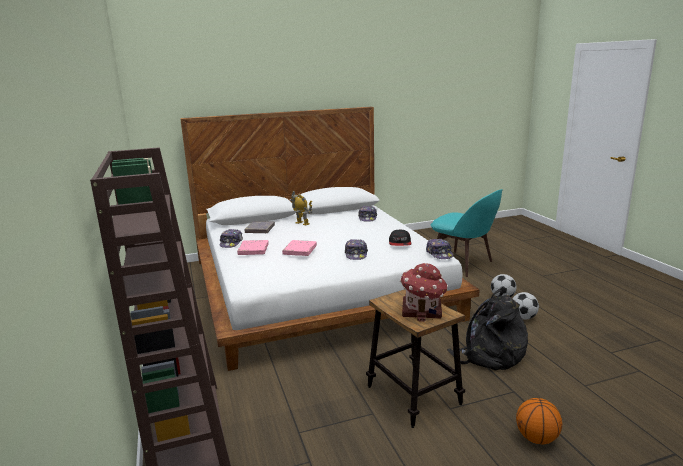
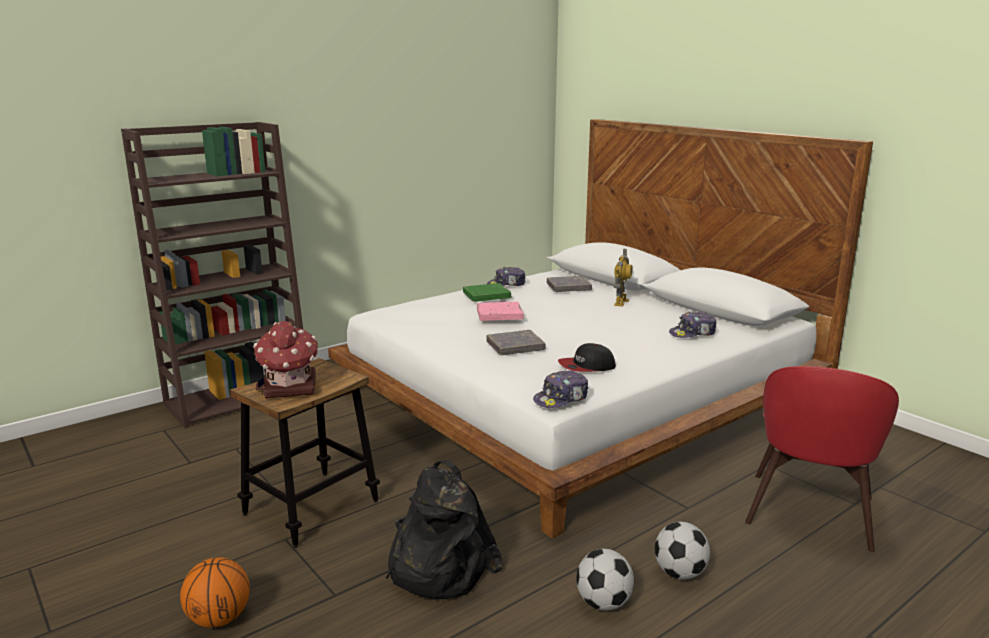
camera: 70 degrees right, 0 degrees up
pink book [237,240,268,255] -> green book [463,283,511,302]
cap [345,239,368,260] -> grey book [487,330,546,355]
turquoise chair [431,189,502,277] -> red chair [745,366,899,552]

